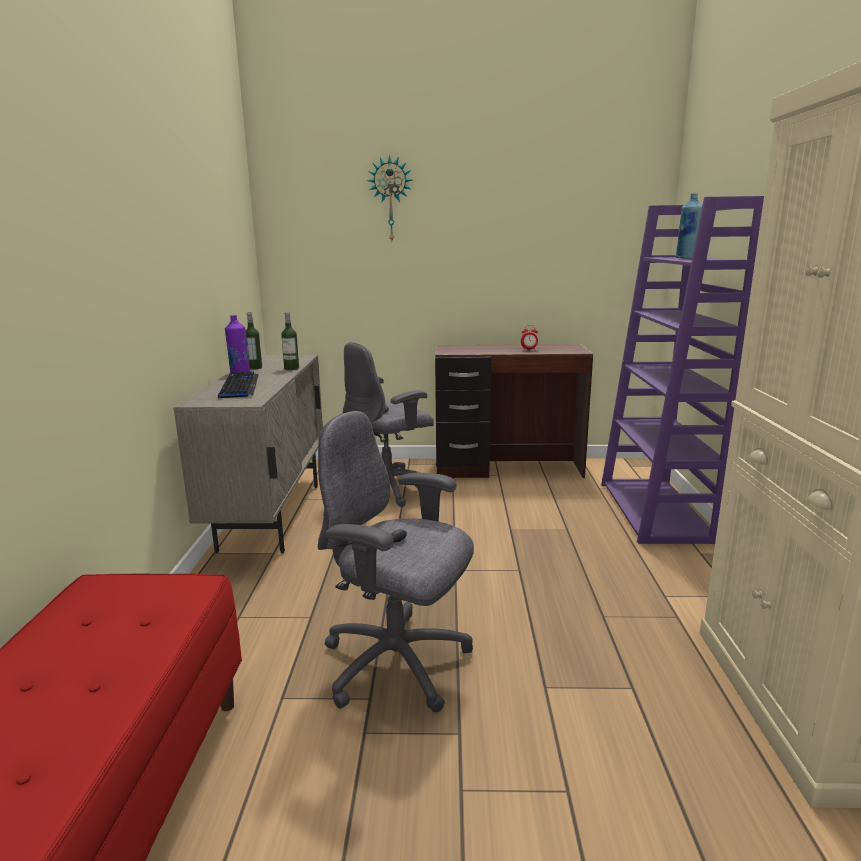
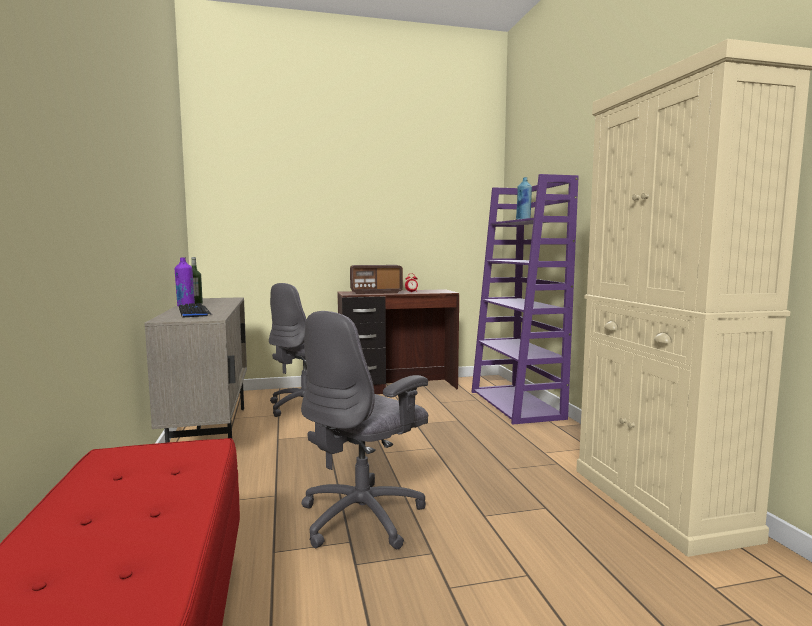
camera: 15 degrees left, 10 degrees down
bottle [281,312,299,370] -> none
grey office chair [318,411,474,712] -> grey office chair turned 60 degrees counterclockwise [301,311,428,549]
wall clock [367,155,412,241] -> none
none -> radio [350,265,403,294]

